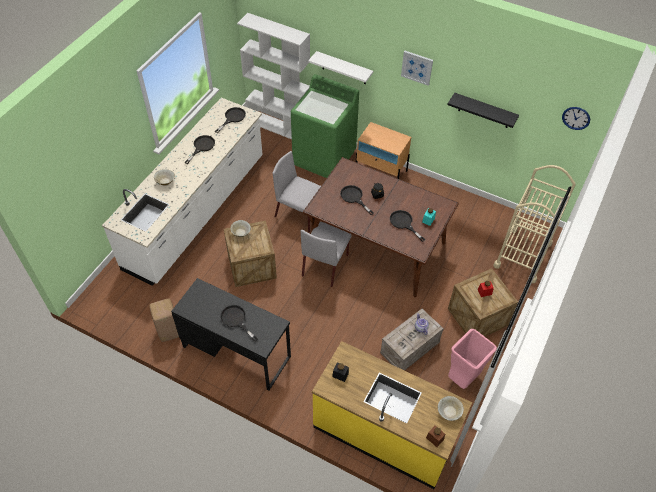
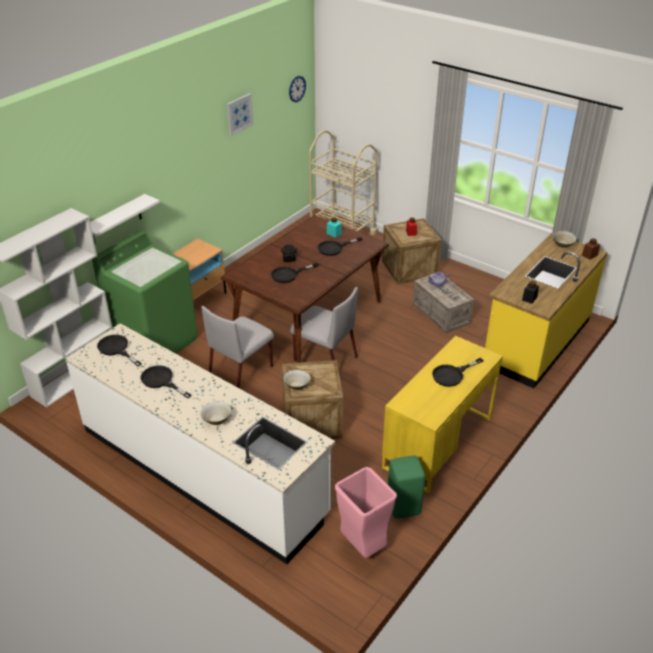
camera: 80 degrees left, 15 degrees down
beige stool [150,298,179,342] -> green stool [388,456,425,519]
black desk [171,278,291,391] -> yellow desk [382,336,503,494]
picture [401,51,433,86] -> picture moved to [227,93,253,136]
black shelf [447,93,519,128] -> none
pink trash can [448,329,497,389] -> pink trash can moved to [335,467,397,558]

